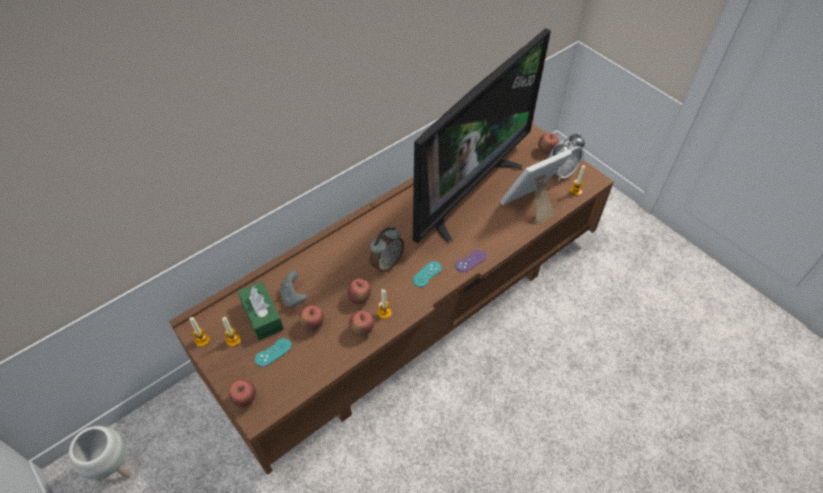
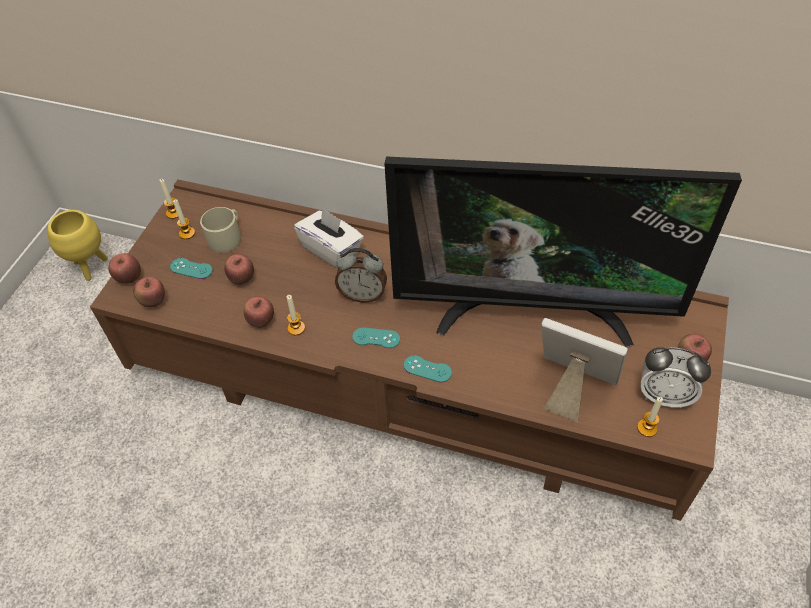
camera: 60 degrees right, 0 degrees up
white planter [69,426,131,481] -> yellow planter [47,210,108,281]
green tissue box [238,281,284,340] -> beige mug [200,207,241,253]
grey game controller [280,271,307,308] -> none
apple [348,279,371,304] -> apple moved to [133,277,165,307]
purple game controller [455,250,486,272] -> turquoise game controller [404,355,452,382]
none -> white tissue box [294,207,364,268]

